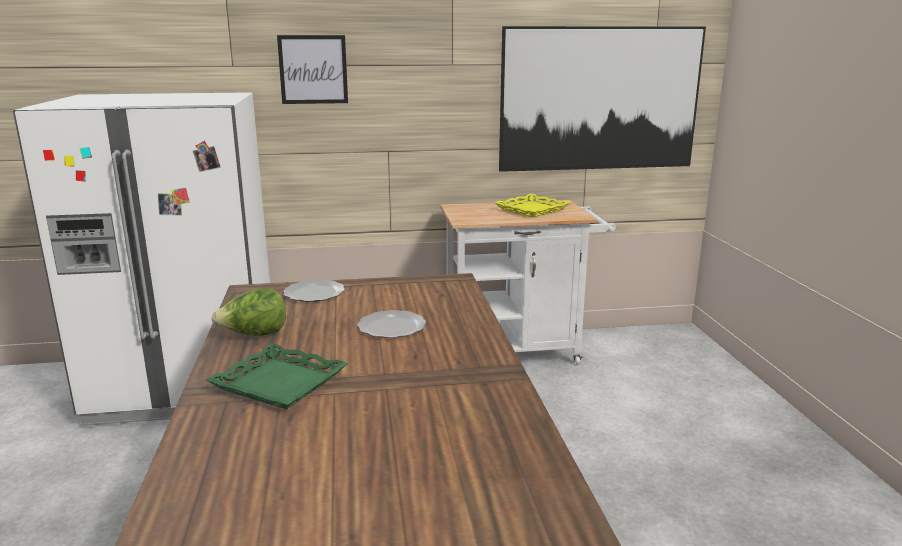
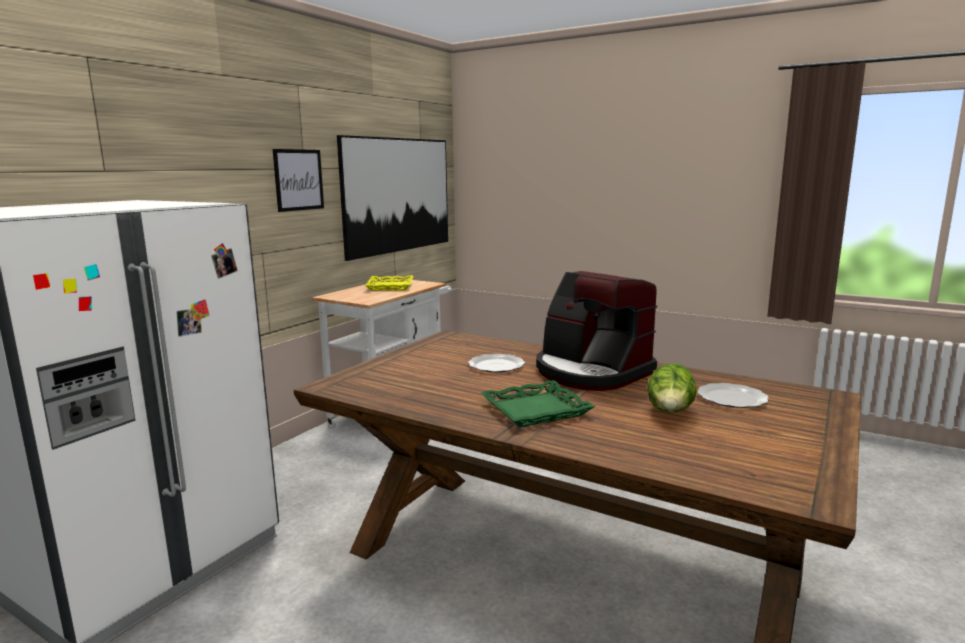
camera: 50 degrees left, 5 degrees down
lettuce [211,288,286,336] -> lettuce moved to [647,363,697,413]
picture [277,35,348,104] -> picture moved to [273,149,324,212]
plate [284,279,345,302] -> plate moved to [697,383,769,408]
none -> coffee machine [536,271,657,391]

